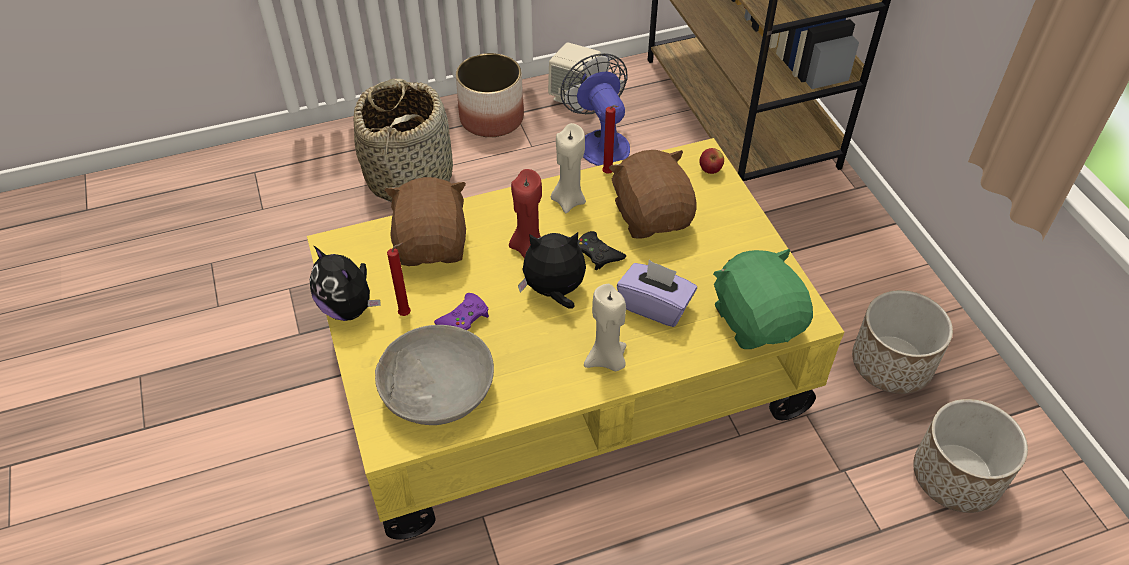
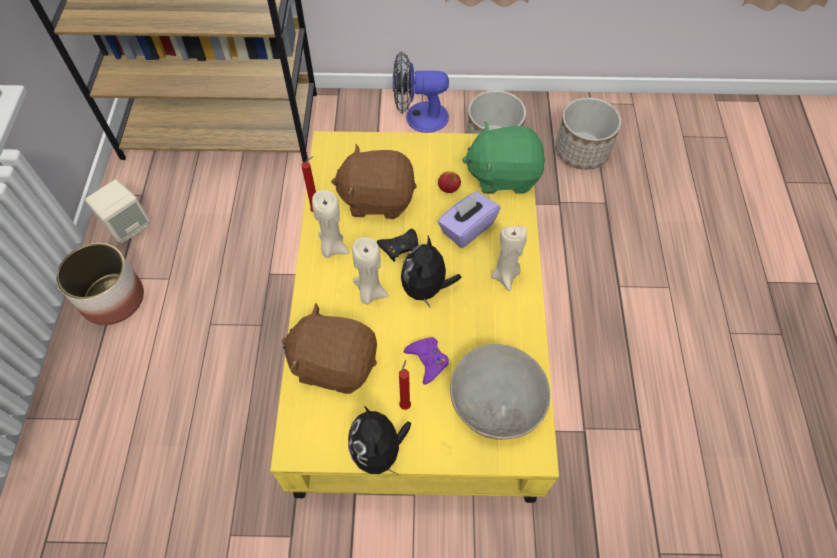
camera: 70 degrees left, 10 degrees up
plush toy [310,246,381,321] -> plush toy turned 105 degrees clockwise [348,406,411,475]
basket [354,79,453,203] -> none
red candle [509,169,542,259] -> beige candle [352,237,389,305]
fan [560,53,630,166] -> fan moved to [393,51,449,133]
apple [699,148,724,174] -> apple moved to [438,171,461,193]

